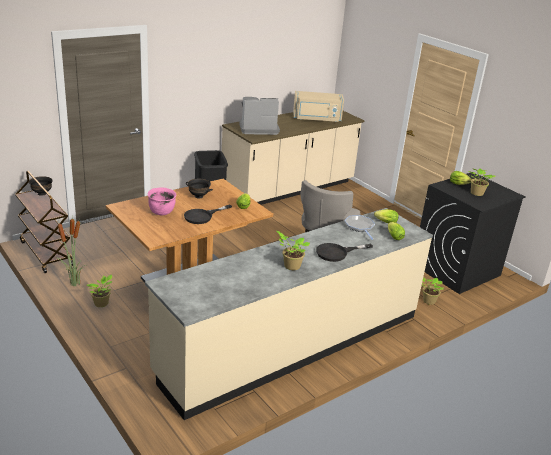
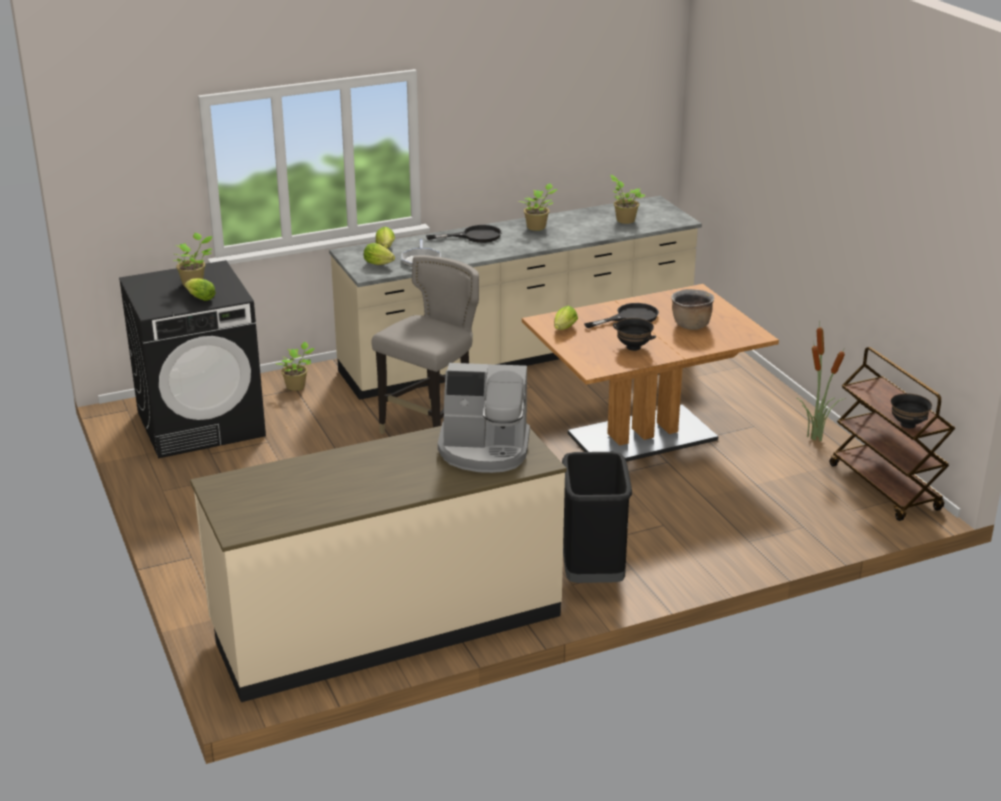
camera: 165 degrees left, 0 degrees up
potted plant [87,274,112,307] -> potted plant moved to [610,175,646,224]
pink cooking pot [148,187,176,215] -> brown cooking pot [671,289,714,330]
beige microwave [293,91,344,122] -> none

